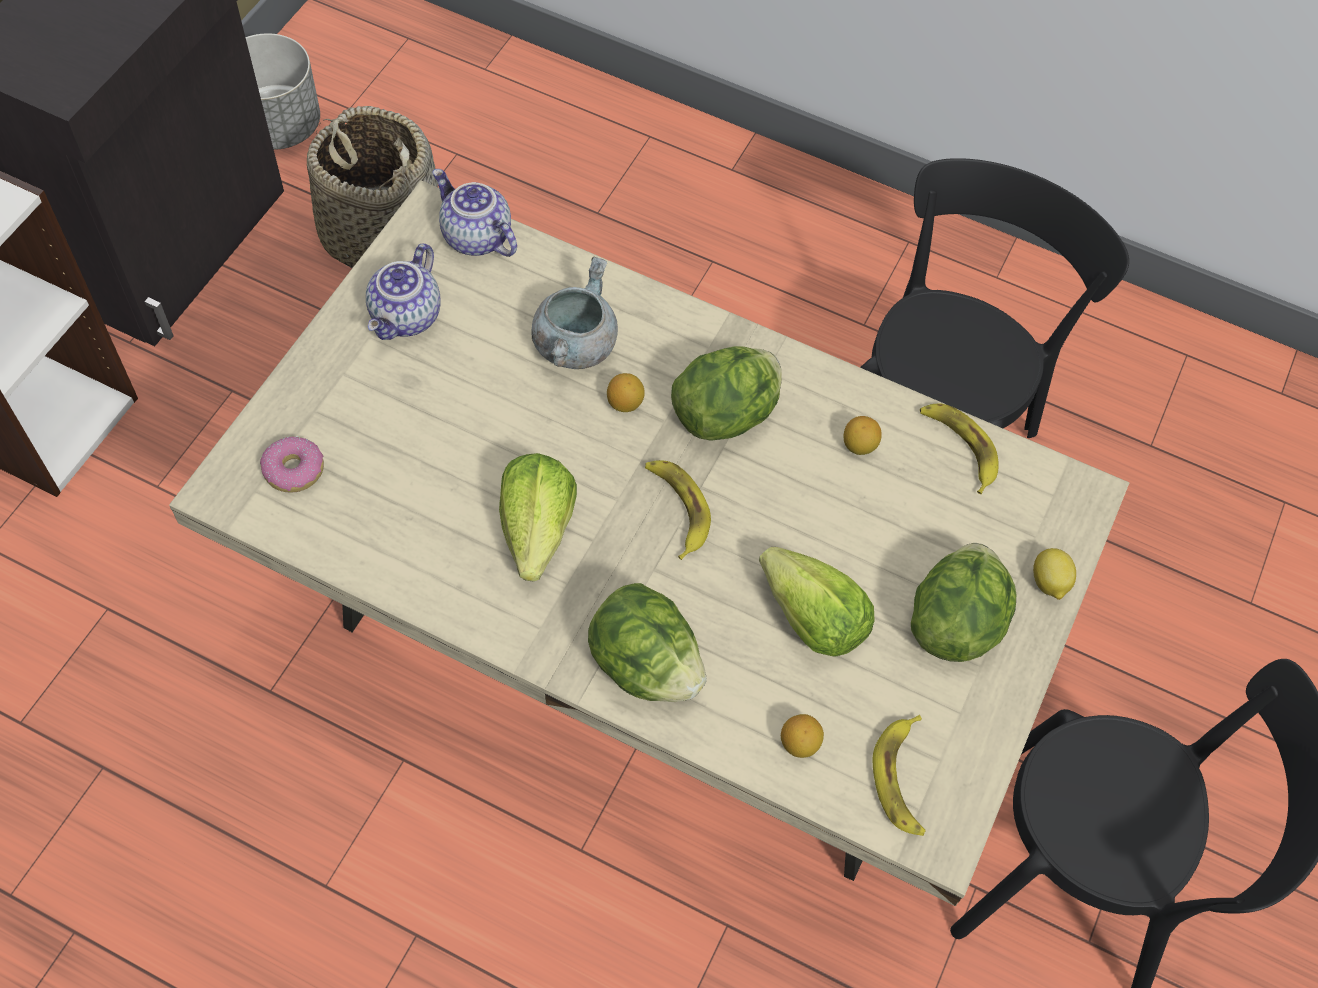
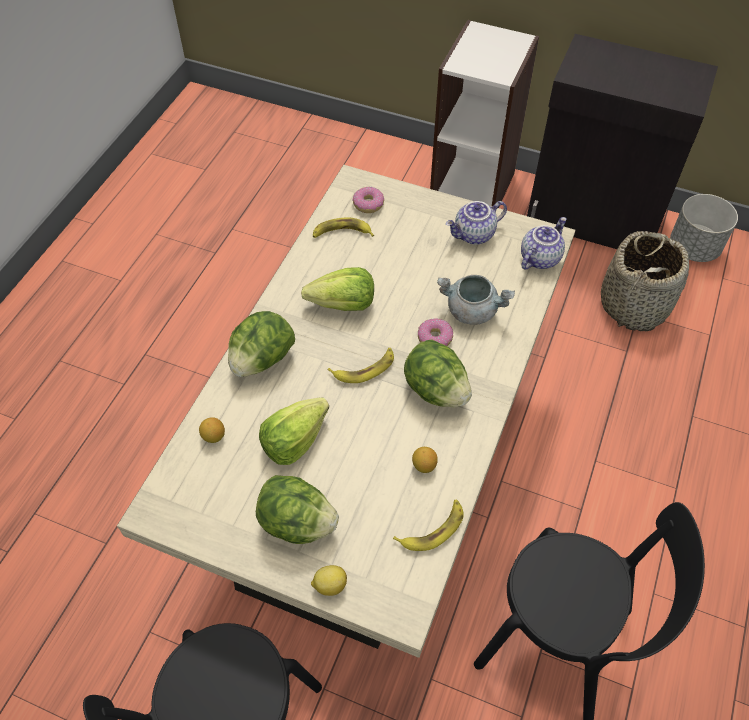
camera: 90 degrees right, 5 degrees down
teapot [366,243,441,340] -> teapot turned 45 degrees counterclockwise [446,201,507,245]
lemon [607,373,645,412] -> donut [418,319,453,346]
banana [873,715,926,836] -> banana moved to [313,218,374,238]

